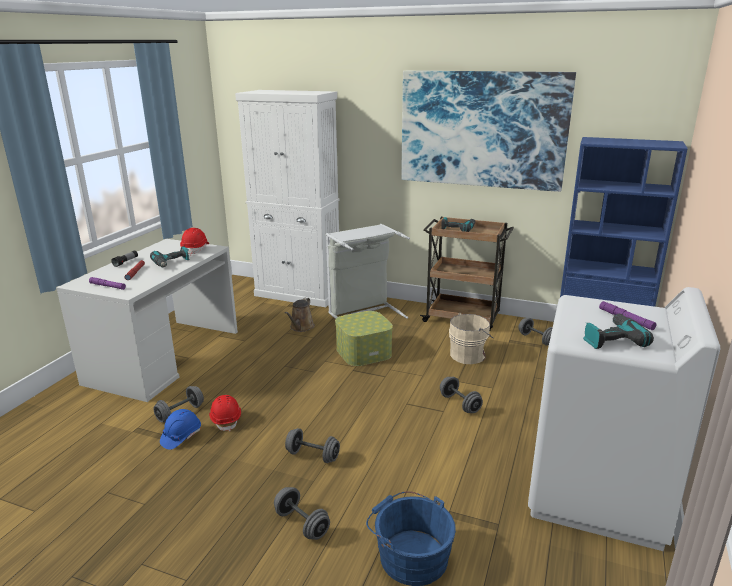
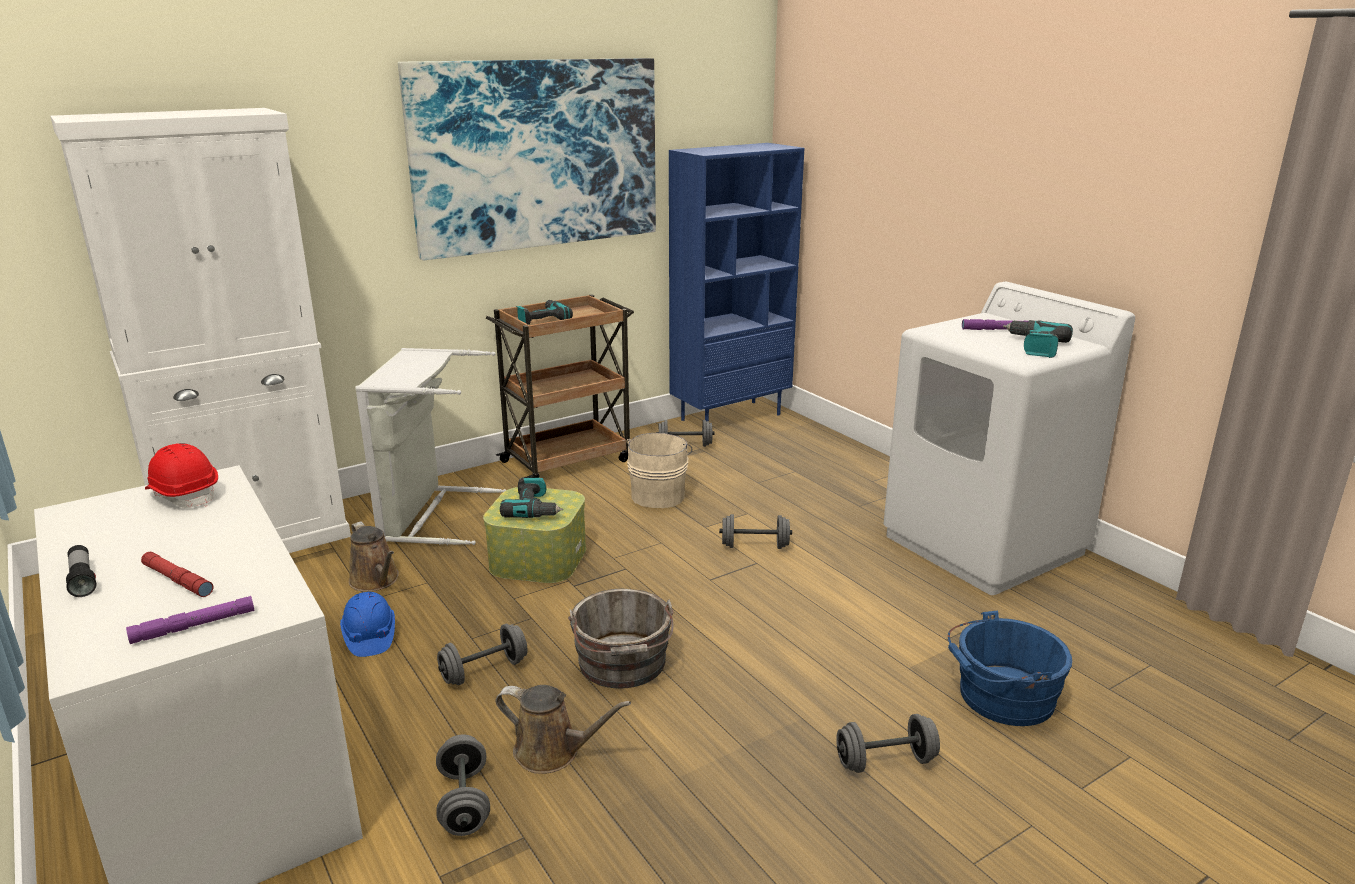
camera: 55 degrees left, 0 degrees up
power drill [150,246,190,268] -> power drill moved to [500,477,563,518]
blue hard hat [160,409,201,450] -> blue hard hat moved to [340,592,395,657]
red hard hat [209,395,241,432] -> brown watering can [496,685,631,774]
grey dumbbell [285,428,340,463] -> grey dumbbell moved to [437,624,528,685]
none -> grey bucket [568,589,674,689]

